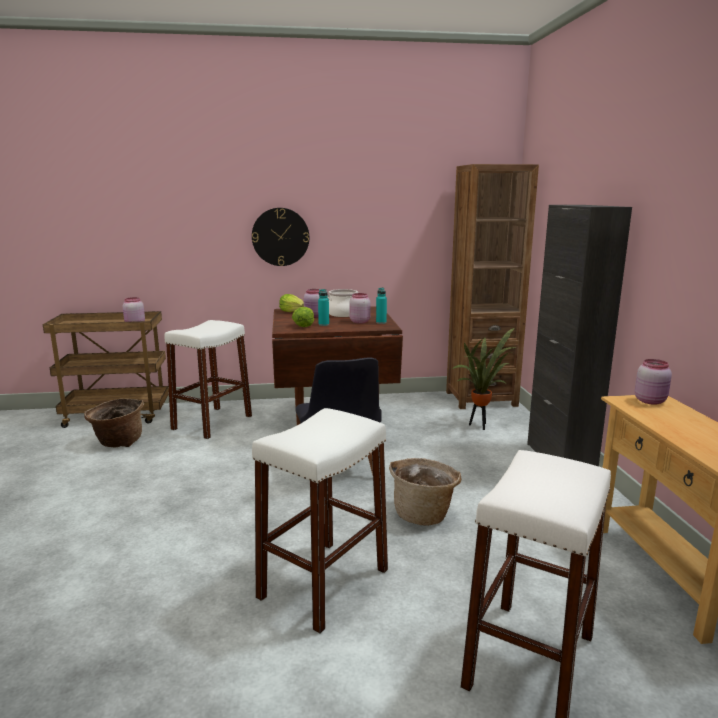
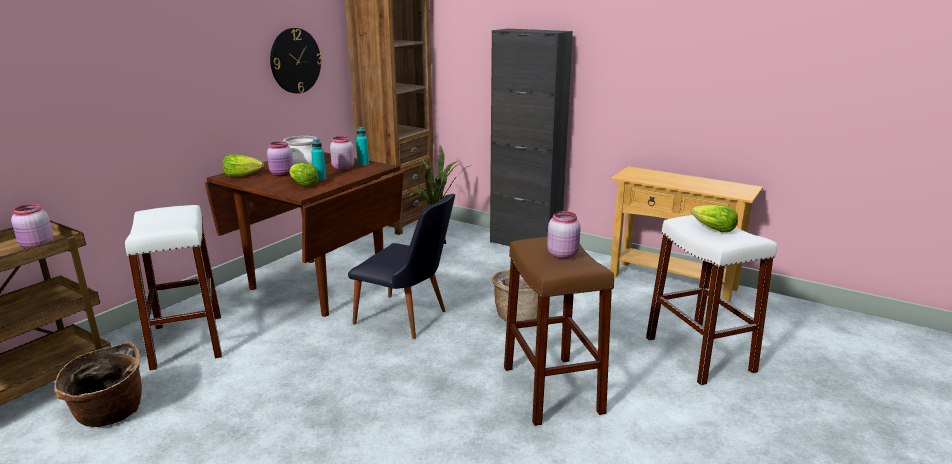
camera: 50 degrees left, 5 degrees up
wall clock [252,208,309,266] -> wall clock moved to [270,28,322,94]
white stool [252,408,388,634] -> brown stool [504,237,614,426]
pink jar [635,359,672,405] -> pink jar moved to [547,211,581,259]
none -> lettuce [691,205,738,232]

